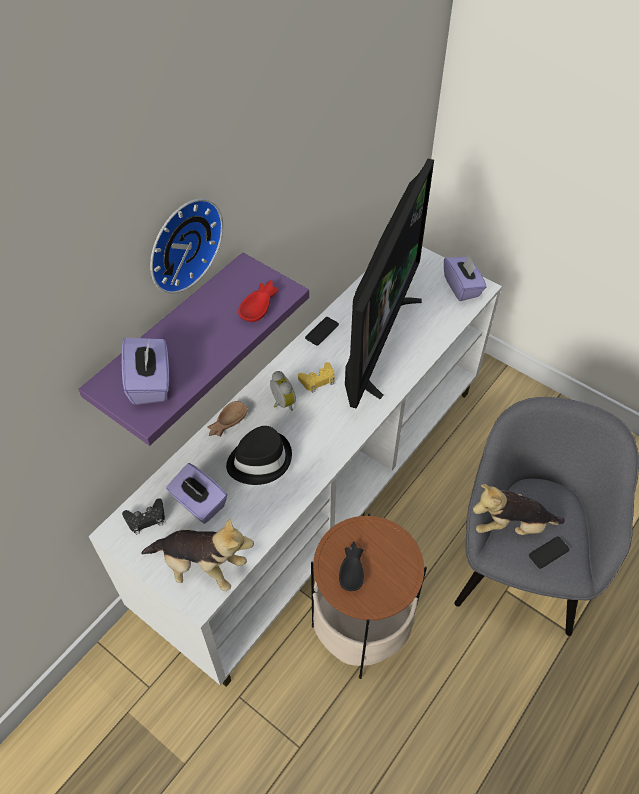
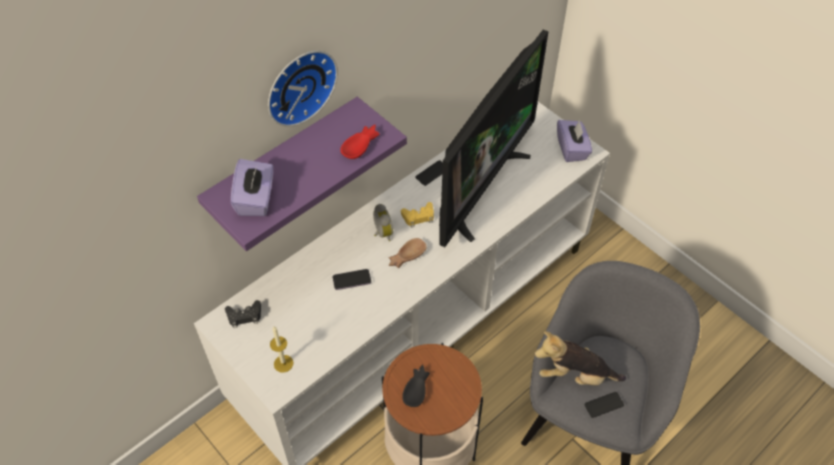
camera: 10 degrees right, 0 degrees up
plush toy [141,517,254,591] -> candle [270,327,294,373]
purple tissue box [166,463,227,524] -> none
brown bowl [208,401,248,437] -> brown bowl moved to [389,238,427,268]
black hat [226,426,292,485] -> phone [333,269,371,290]

